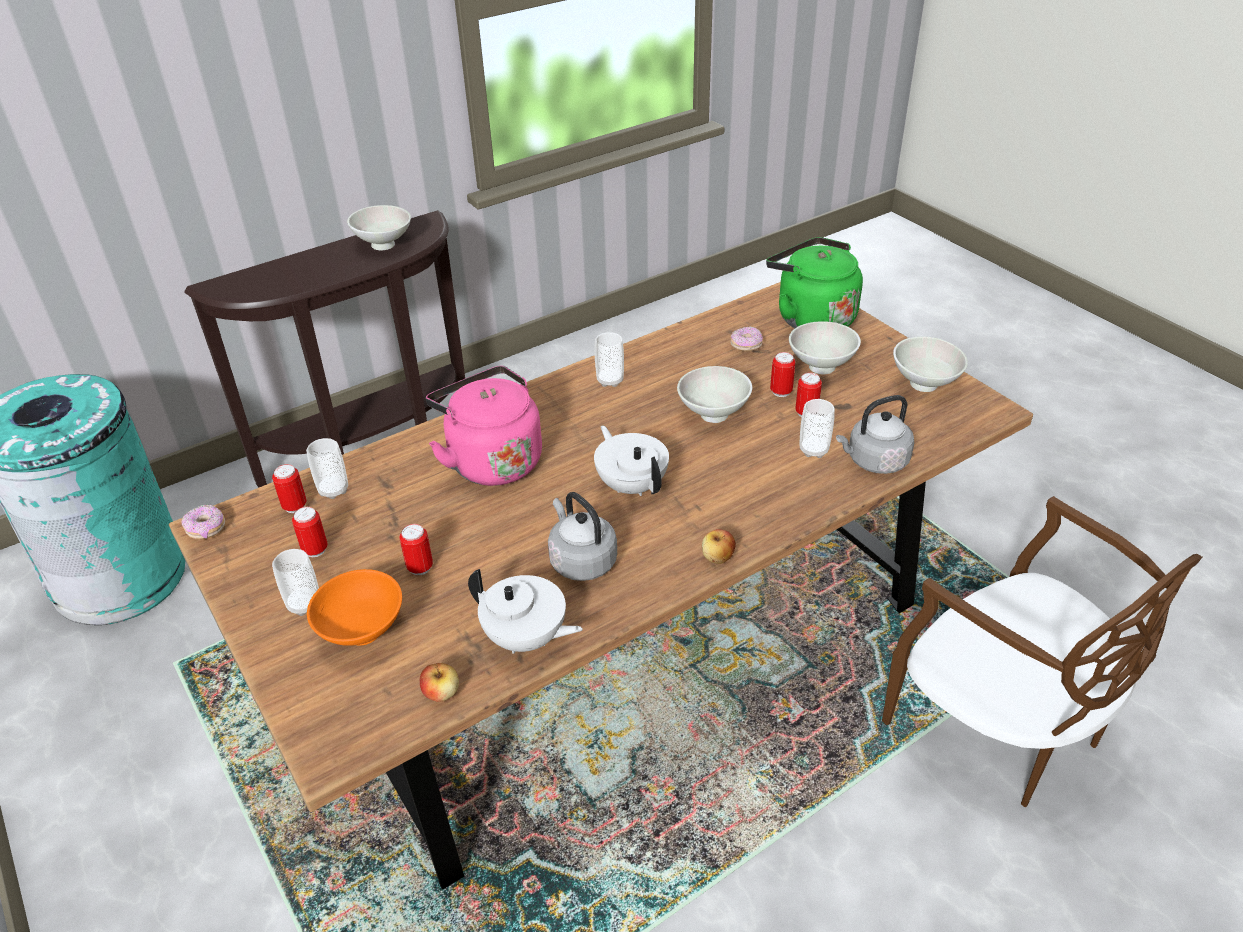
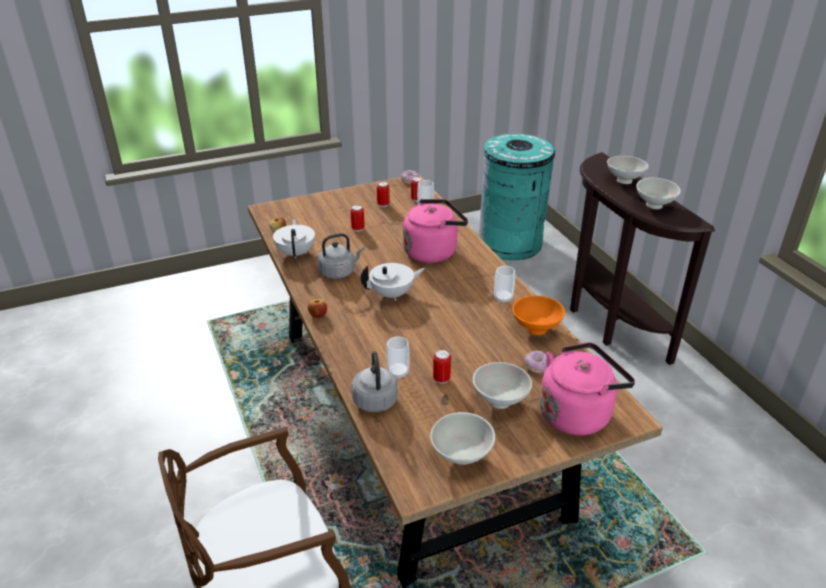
camera: 100 degrees right, 5 degrees down
cup [272,549,319,616] -> none
orange bowl [307,569,402,646] -> orange bowl moved to [512,296,565,335]
white teapot [468,569,583,654] -> white teapot turned 135 degrees clockwise [273,219,315,259]
white bowl [677,366,752,423] -> white bowl moved to [607,156,649,184]
green kettle [766,237,863,328] -> pink kettle [540,342,635,435]
can [770,352,795,397] -> none

